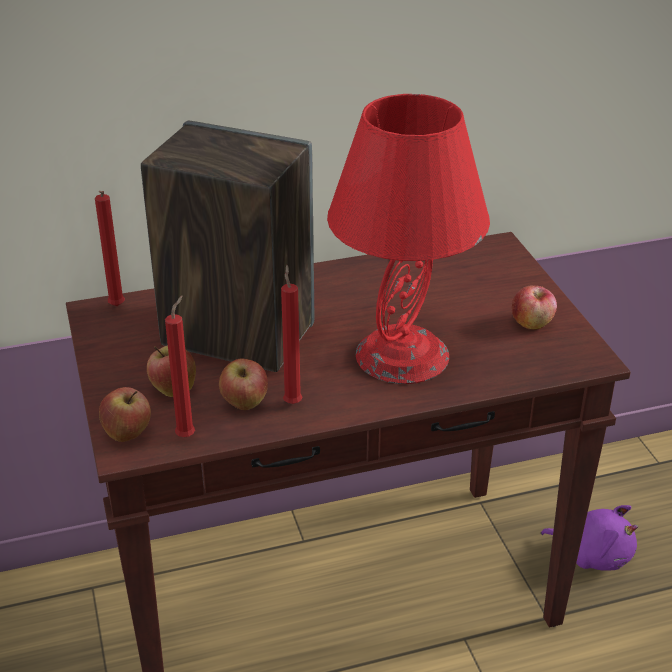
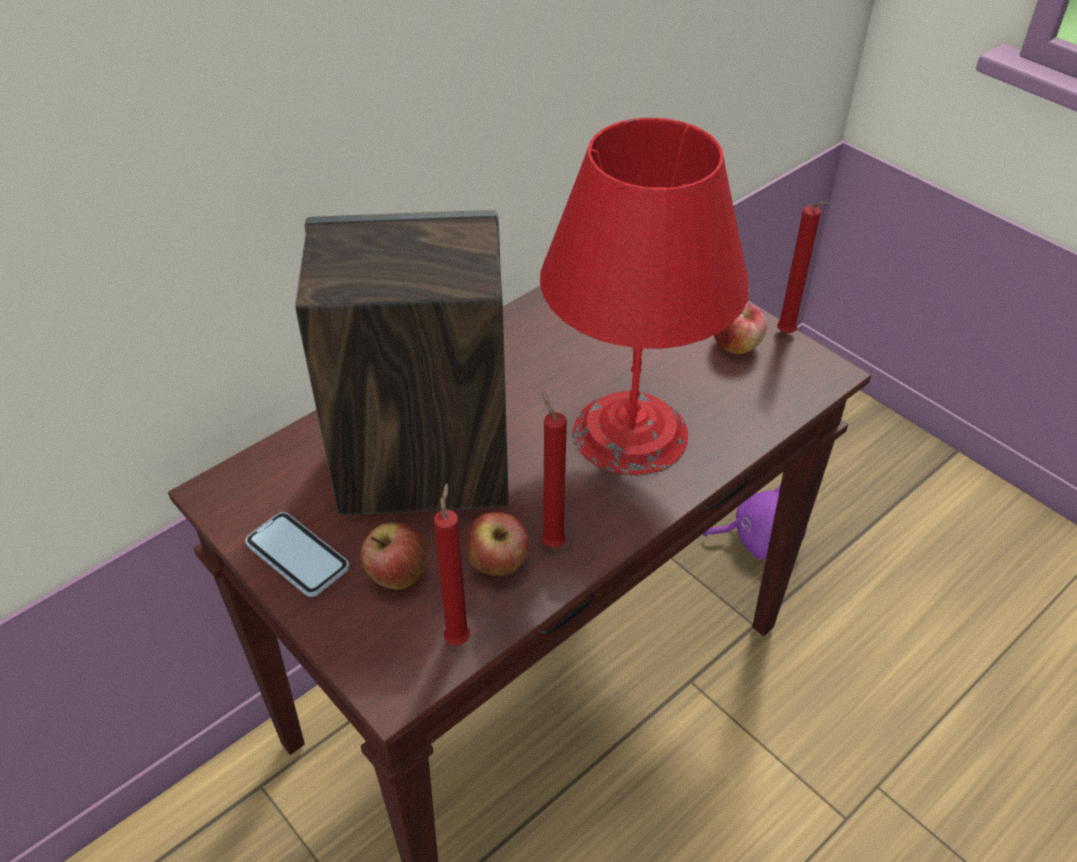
camera: 25 degrees left, 10 degrees up
red candle [95,191,125,306] -> red candle moved to [777,202,829,333]
apple [99,387,151,442] -> none
none -> phone [245,512,349,597]

